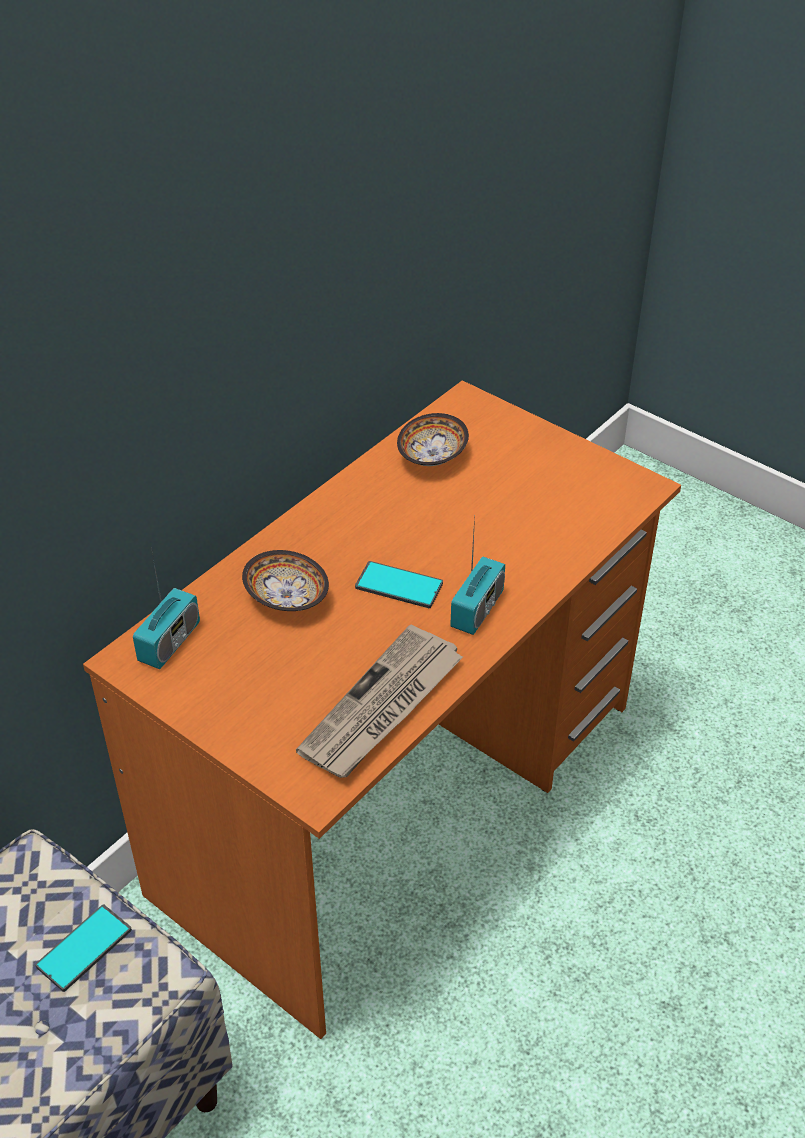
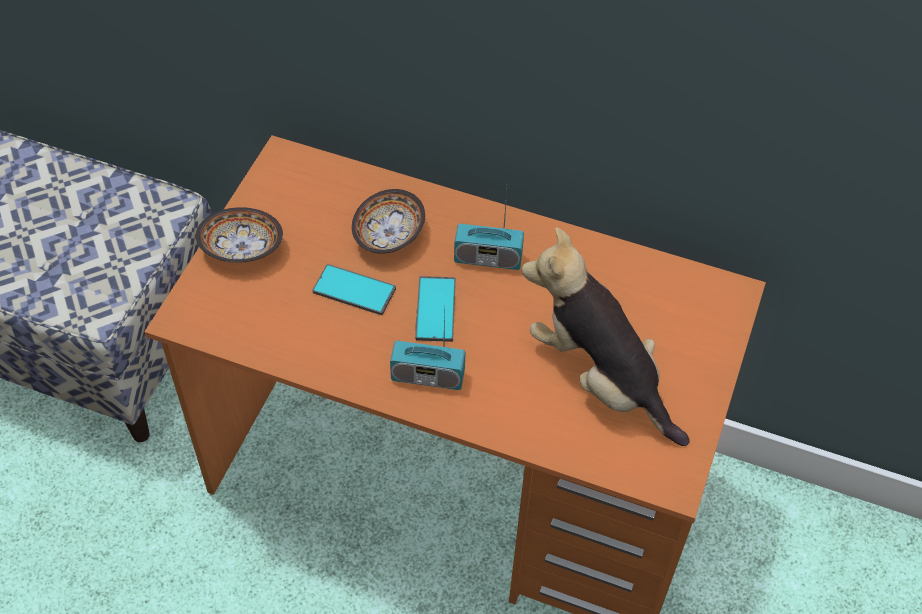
camera: 70 degrees right, 10 degrees up
phone [35,904,132,992] -> phone moved to [313,264,396,315]
radio [133,547,200,669] -> radio moved to [454,191,524,270]
newspaper [296,624,463,778] -> none
bowl [397,413,469,466] -> bowl moved to [196,207,283,263]
none -> plush toy [521,227,690,446]

